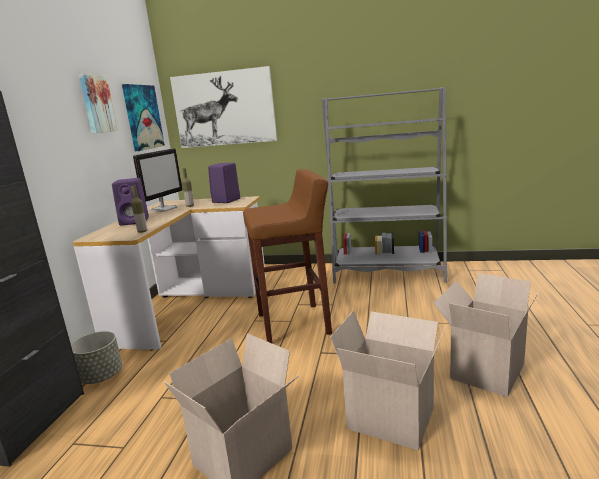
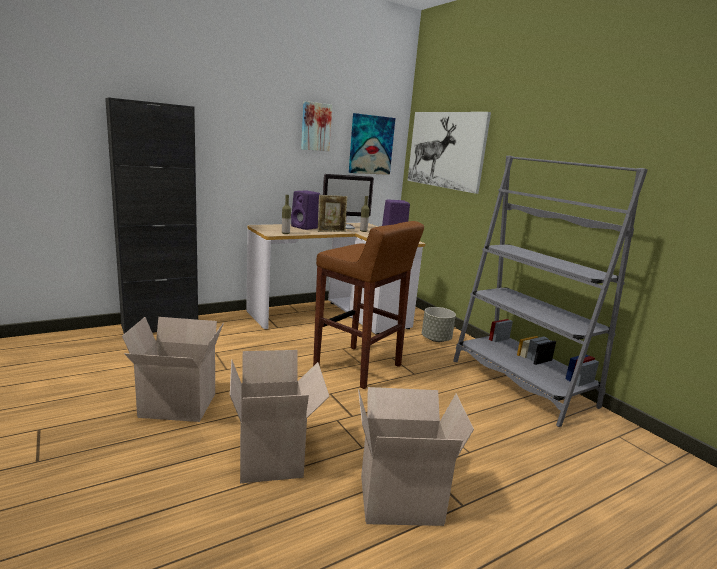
camera: 45 degrees right, 0 degrees up
grey planter [71,331,122,384] -> grey planter moved to [422,307,456,342]
none -> picture frame [318,195,347,232]

